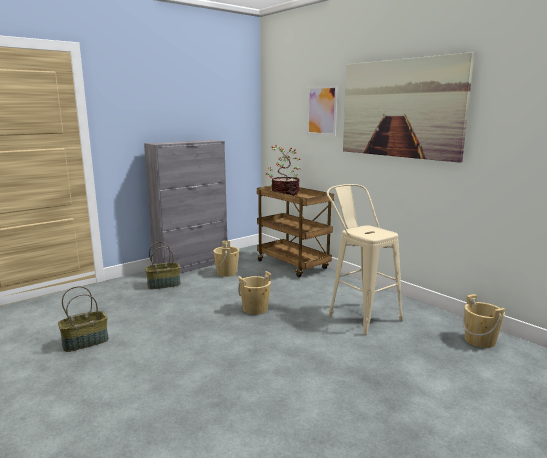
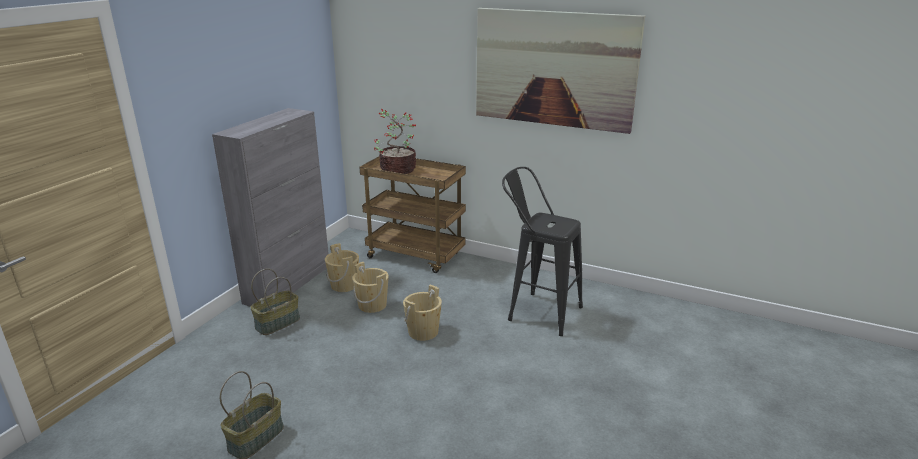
camera: 25 degrees left, 10 degrees up
picture [307,85,338,136] -> none
beige stool [327,184,403,335] -> black stool [502,167,583,336]
beige bucket [463,294,505,348] -> beige bucket moved to [352,262,389,313]

